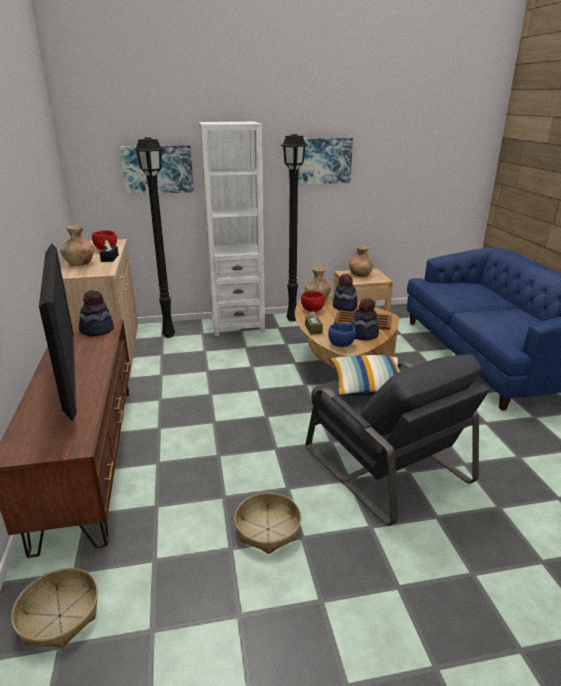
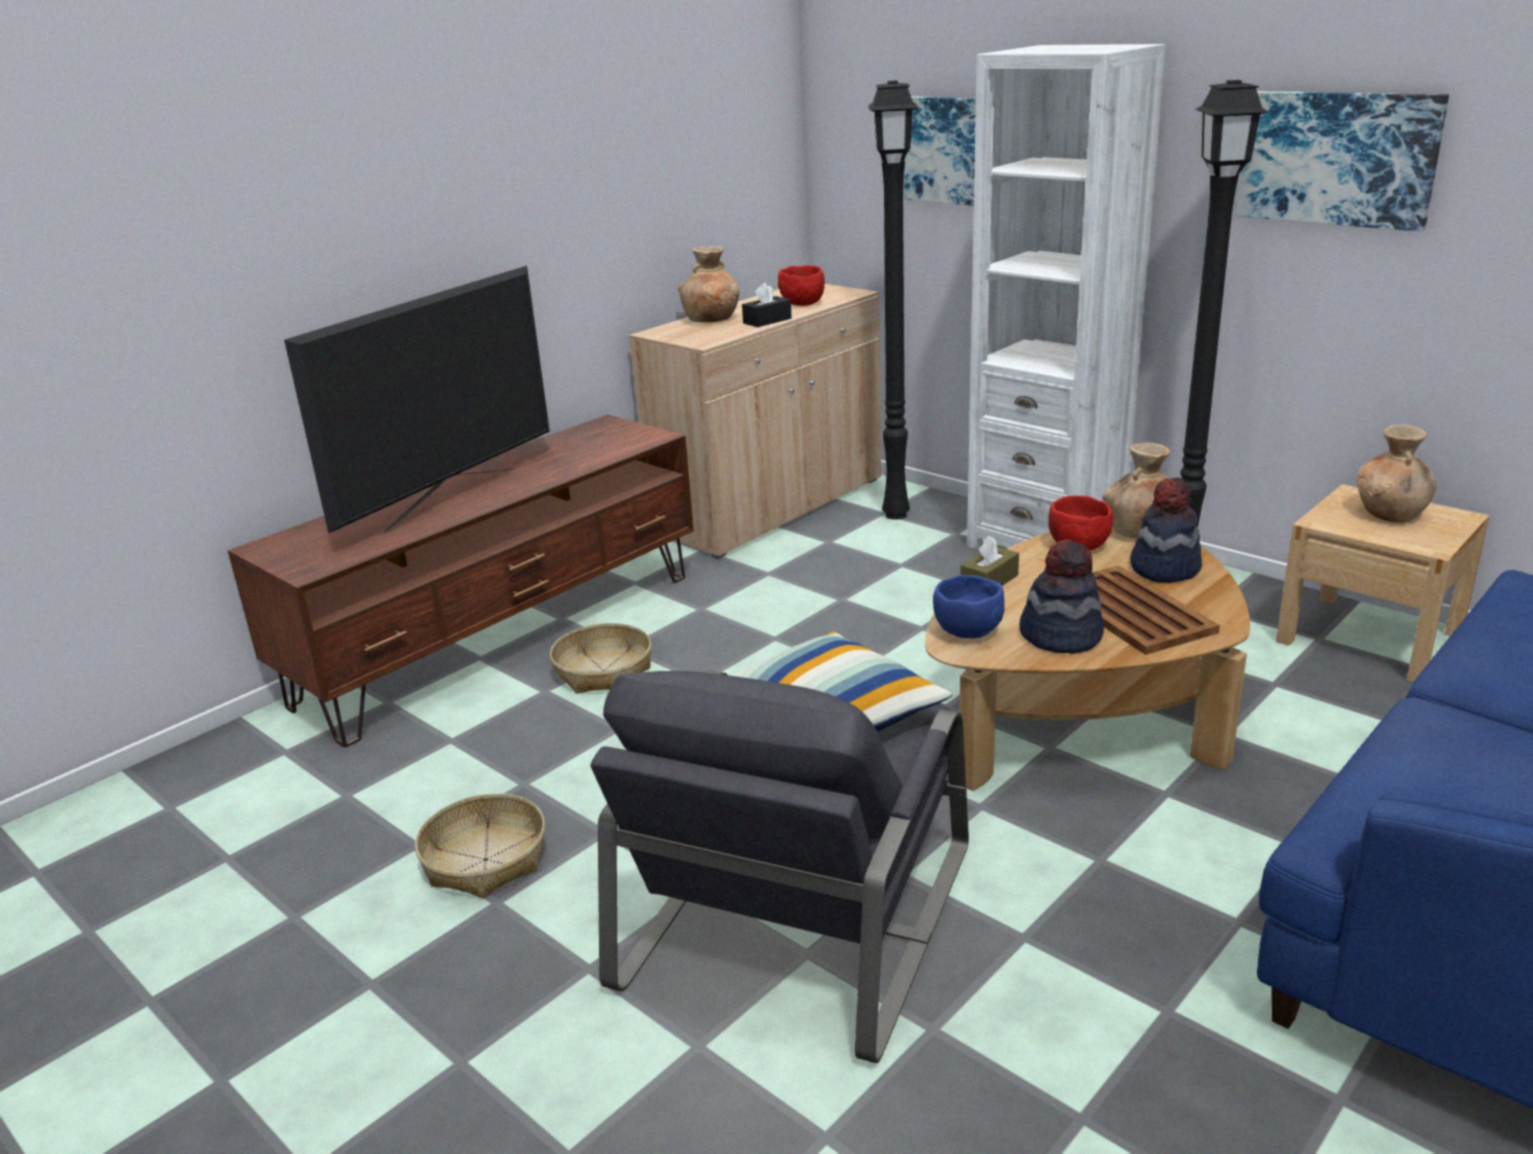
camera: 55 degrees right, 0 degrees up
basket [11,568,98,648] -> basket moved to [550,623,651,694]
hat [79,290,114,336] -> none

